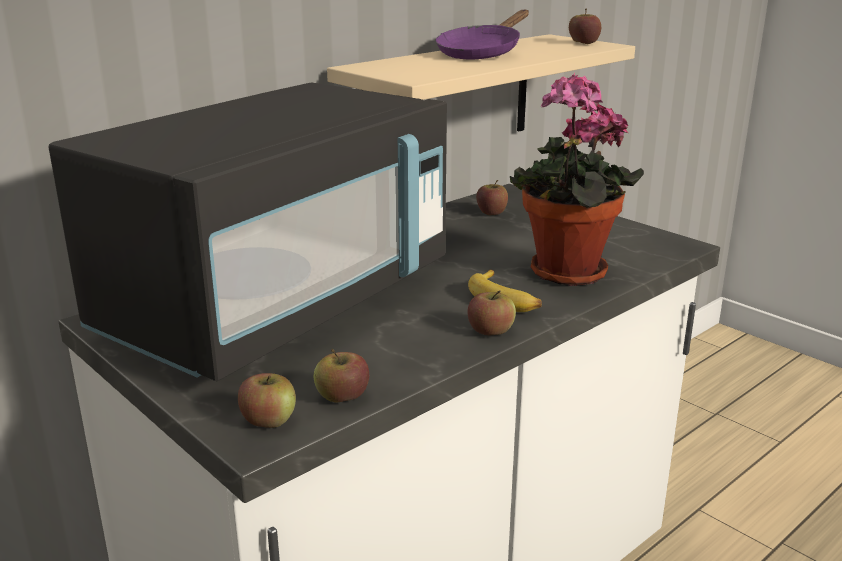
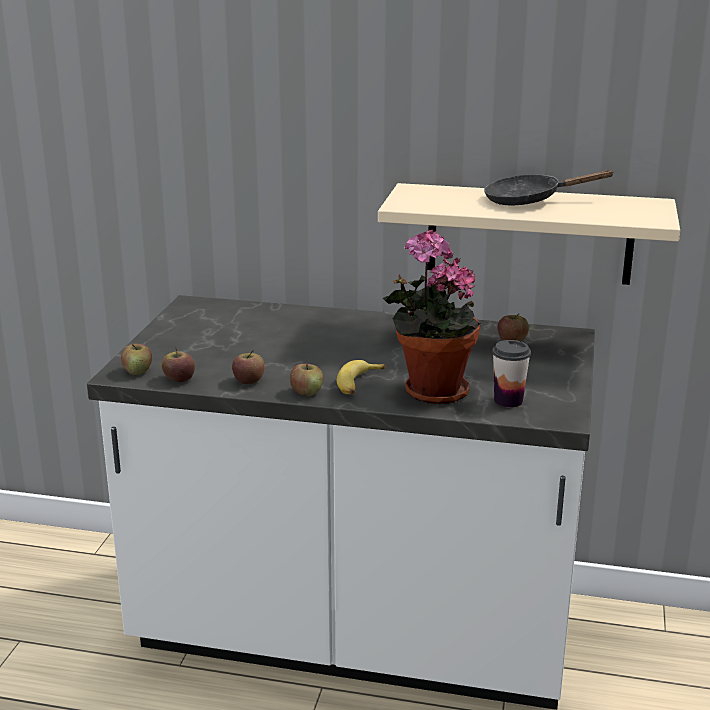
camera: 55 degrees right, 0 degrees up
black microwave [49,82,447,382] -> none
purple frying pan [436,10,529,59] -> black frying pan [484,170,615,205]
apple [569,8,601,44] -> apple moved to [232,350,265,384]
none -> cup [492,340,531,408]

